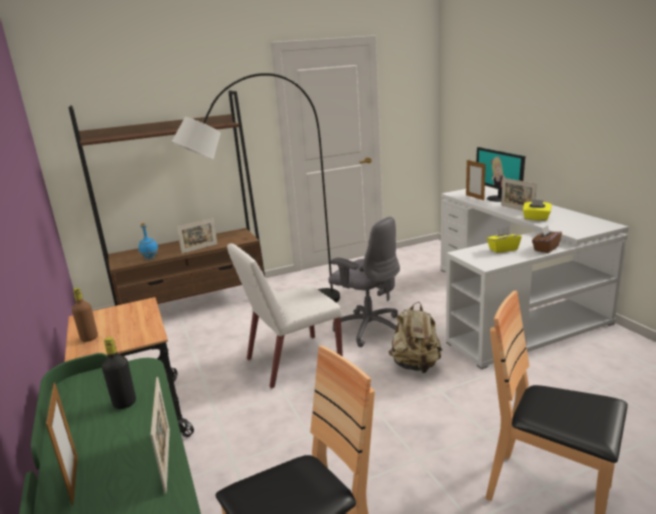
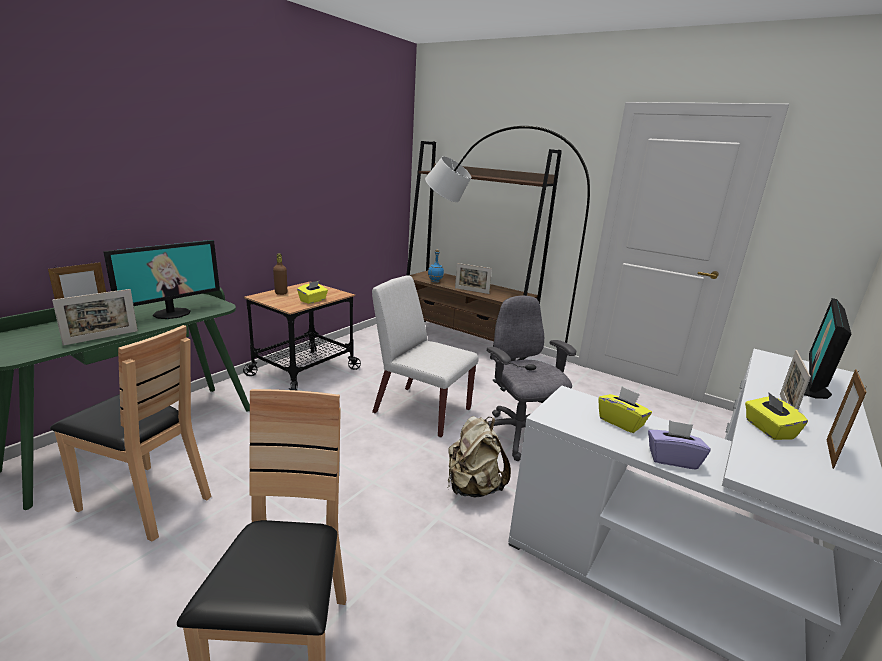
camera: 55 degrees right, 0 degrees up
black bottle [102,337,136,409] -> monitor [103,240,220,319]
grey office chair [328,216,400,347] -> grey office chair turned 150 degrees clockwise [487,296,576,461]
picture frame [466,159,486,200] -> picture frame moved to [827,369,866,469]
brown tissue box [532,225,562,253] -> purple tissue box [648,420,711,470]
none -> yellow tissue box [297,281,328,304]

